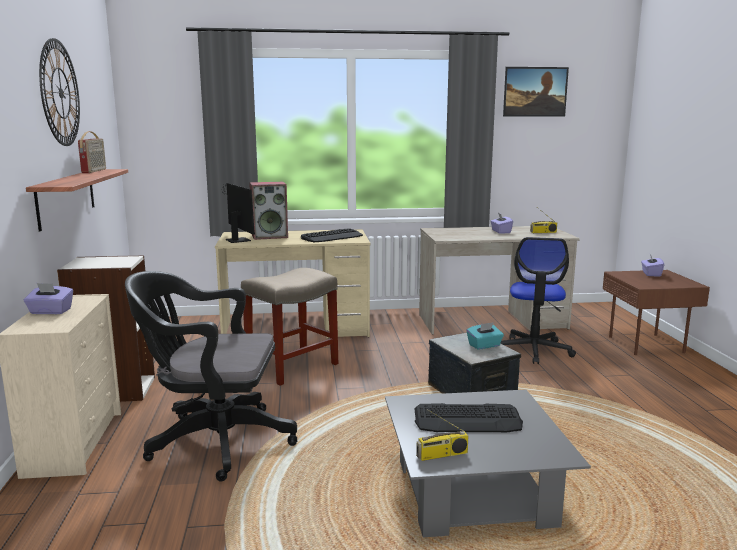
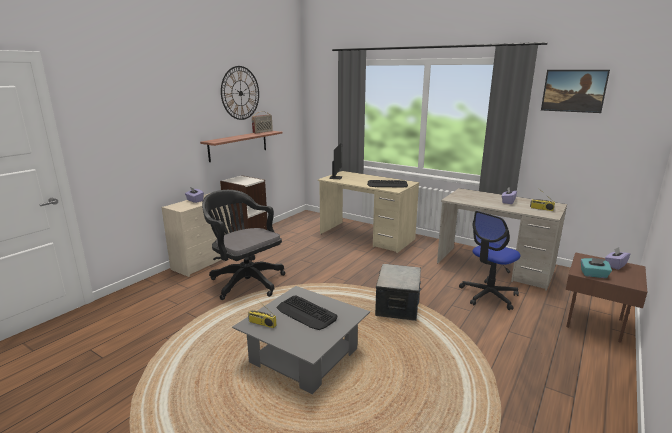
camera: 40 degrees right, 5 degrees up
beige stool [241,268,338,386] -> none
speaker [249,182,288,240] -> none
turquoise tissue box [466,322,504,350] -> turquoise tissue box moved to [581,258,612,278]

